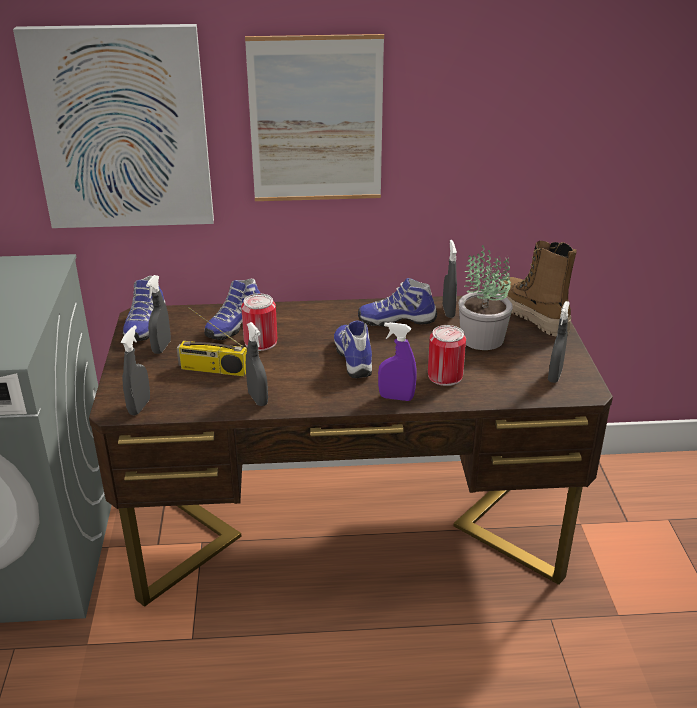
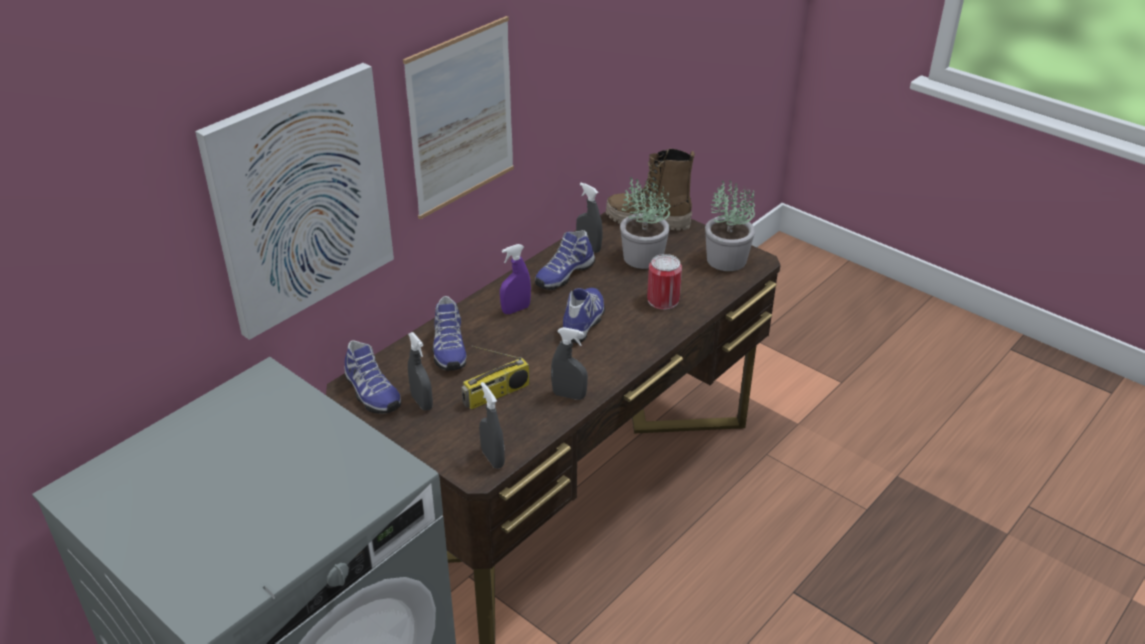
camera: 45 degrees left, 5 degrees up
can [241,294,277,351] -> none
shoe [334,320,372,378] -> shoe turned 75 degrees clockwise [563,287,605,343]
purple spray bottle [378,322,417,401] -> purple spray bottle moved to [500,244,531,314]
grey spray bottle [548,301,570,383] -> potted plant [705,180,755,271]

